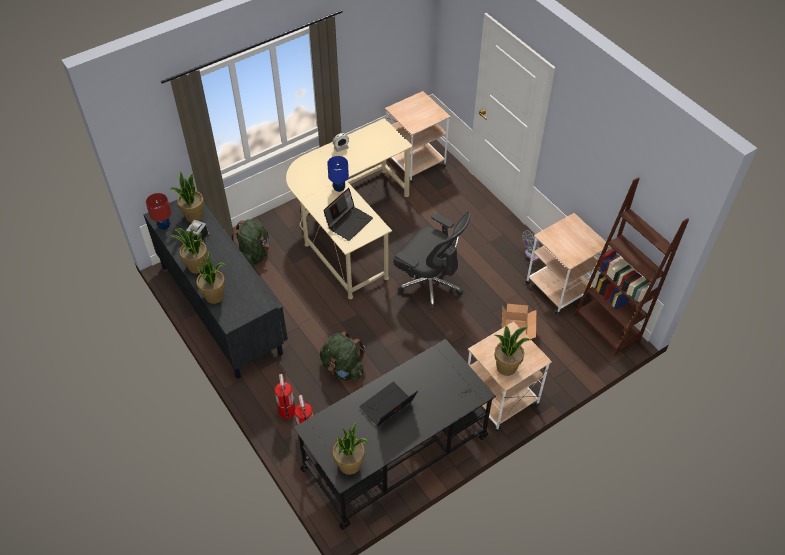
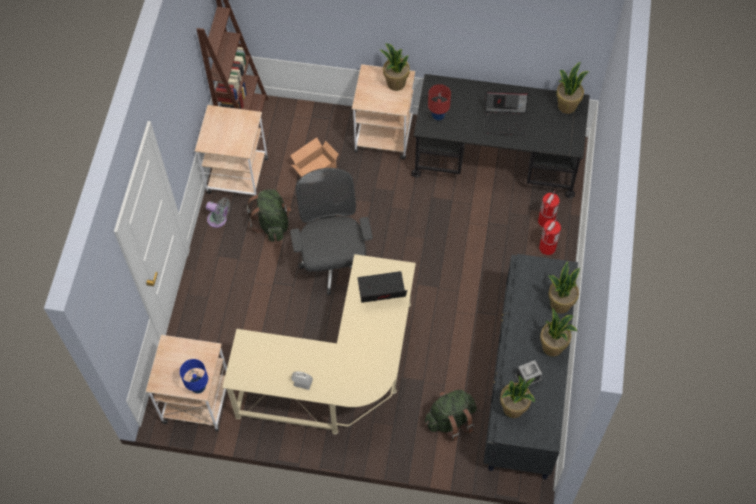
camera: 135 degrees left, 10 degrees up
red table lamp [146,193,171,230] -> red table lamp moved to [428,84,451,121]
green backpack [320,331,365,382] -> green backpack moved to [247,189,291,242]
blue table lamp [327,156,349,192] -> blue table lamp moved to [180,359,208,393]

